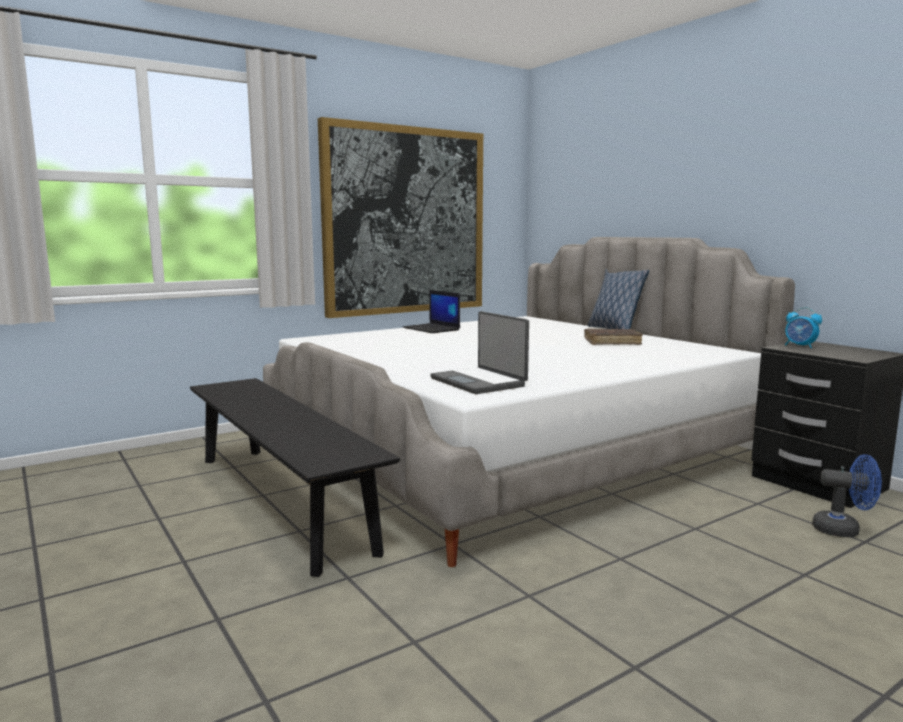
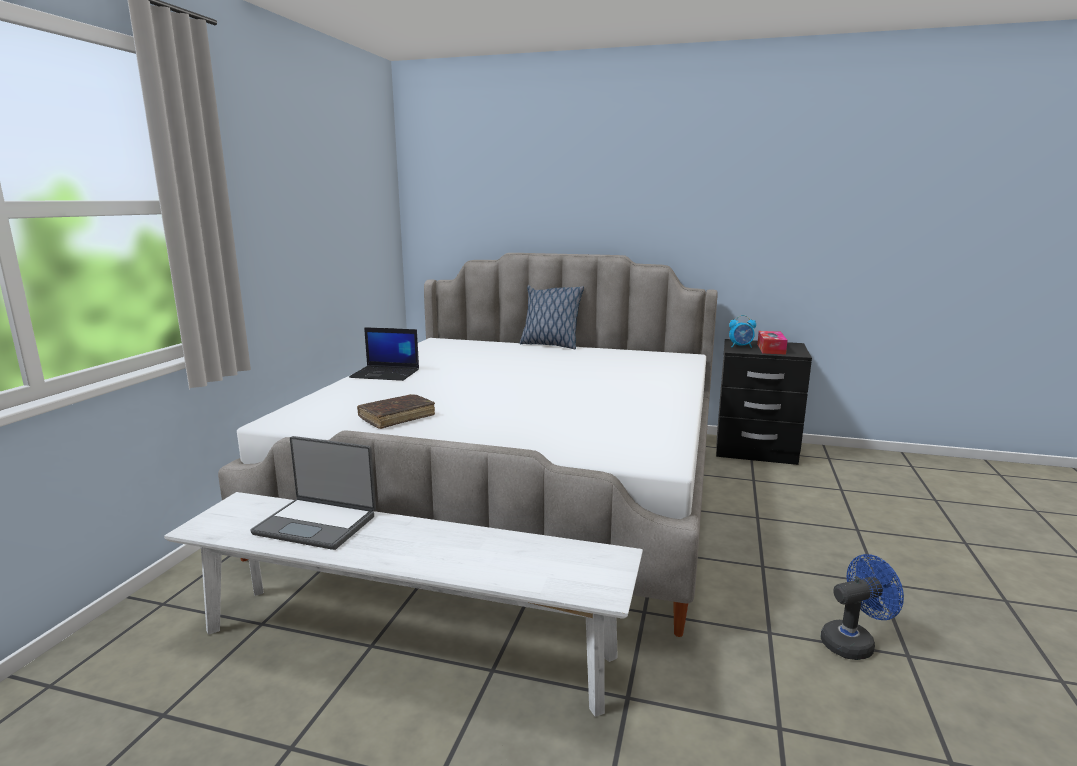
camera: 40 degrees left, 5 degrees up
black bench [190,378,400,577] -> white bench [164,492,643,717]
picture [318,117,483,318] -> none
laptop [430,311,529,394] -> laptop moved to [250,436,376,550]
brown book [584,328,643,345] -> brown book moved to [357,394,435,429]
blue fan [812,454,882,537] -> blue fan moved to [821,554,904,660]
none -> tissue box [757,331,788,355]

